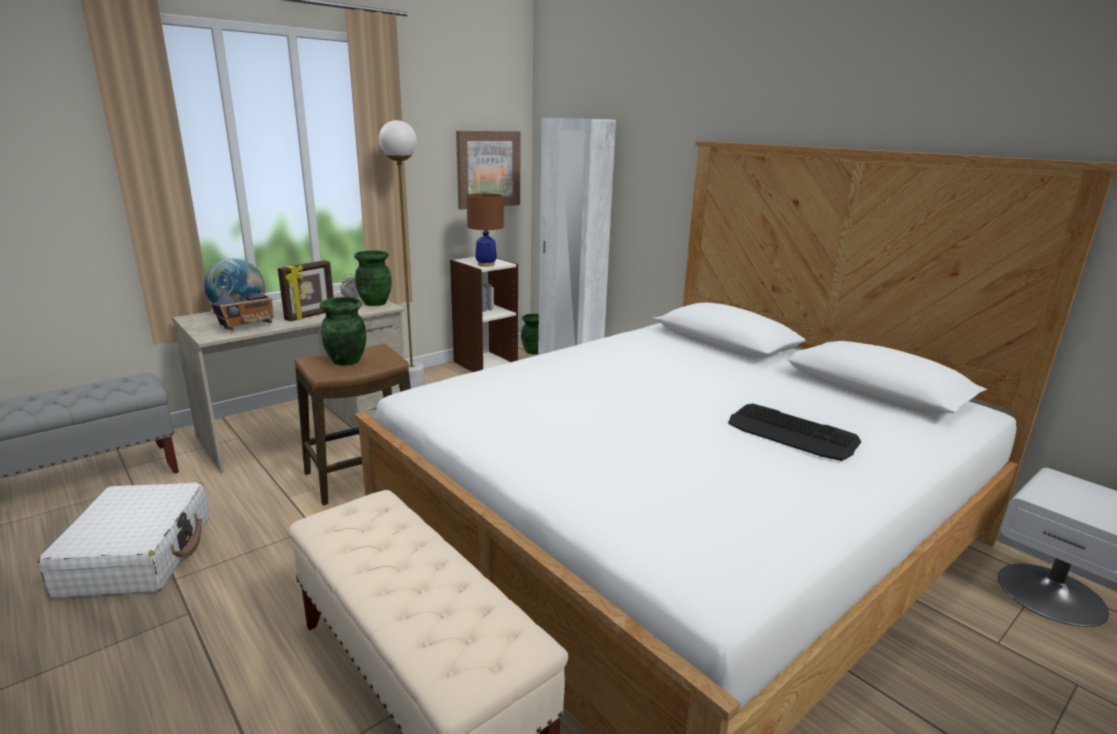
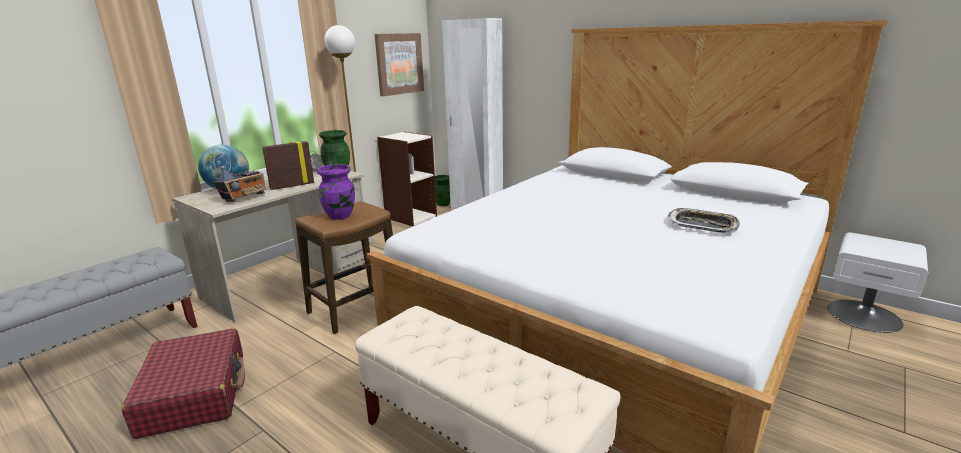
camera: 10 degrees left, 0 degrees up
white suitcase [38,482,210,598] -> red suitcase [121,328,245,439]
picture frame [278,260,334,321] -> picture frame turned 150 degrees counterclockwise [262,141,314,190]
green vase [320,297,366,366] -> purple vase [317,164,355,220]
brown table lamp [467,192,504,267] -> none
keyboard [728,403,861,461] -> tray [668,208,740,233]

